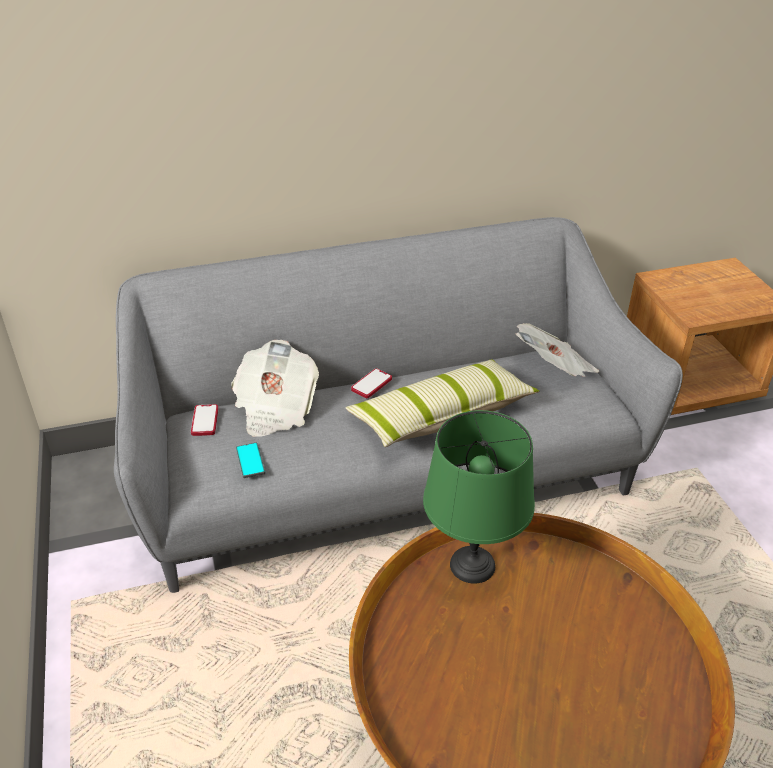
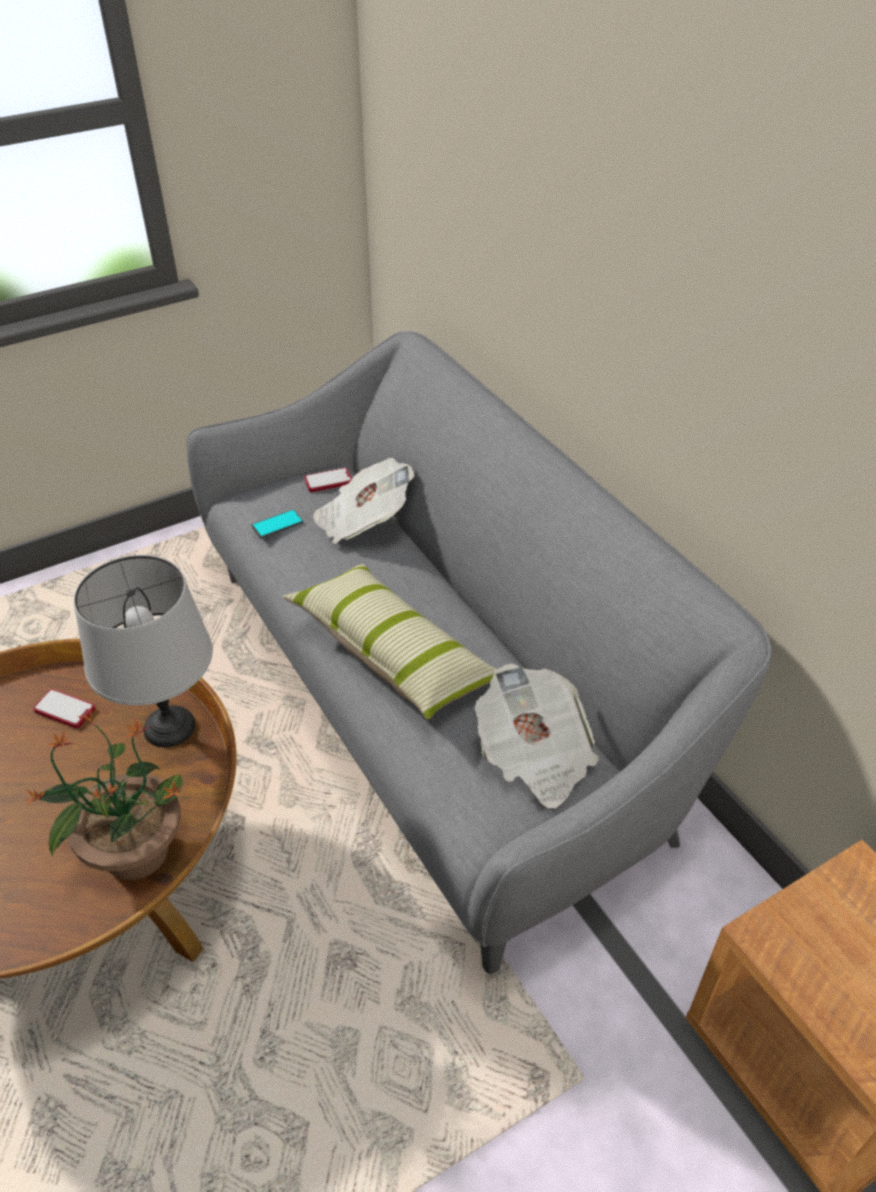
camera: 75 degrees right, 5 degrees up
phone [351,368,392,398] -> phone moved to [33,689,95,728]
green table lamp [423,410,535,584] -> grey table lamp [74,555,213,748]
none -> potted plant [25,709,187,880]

